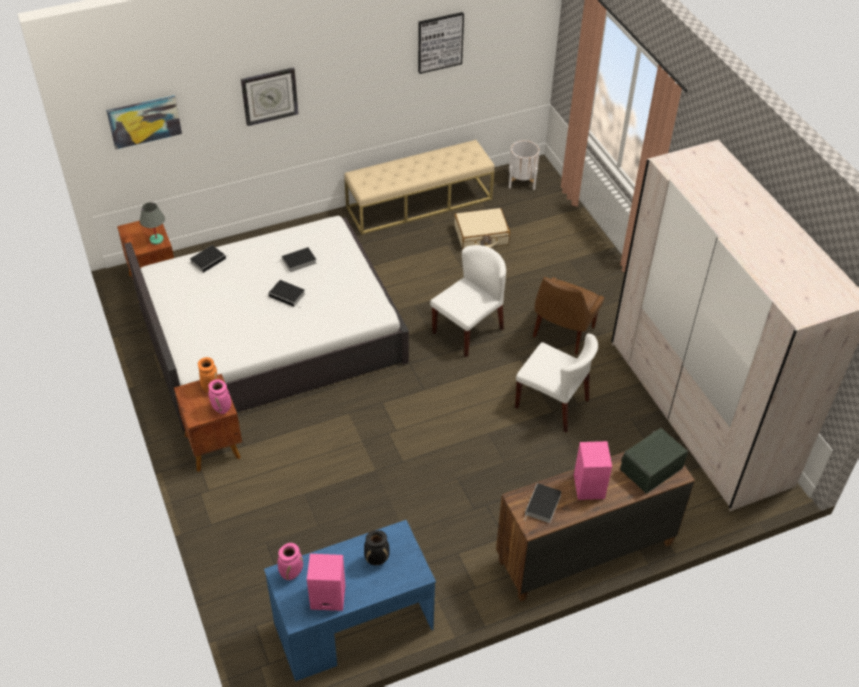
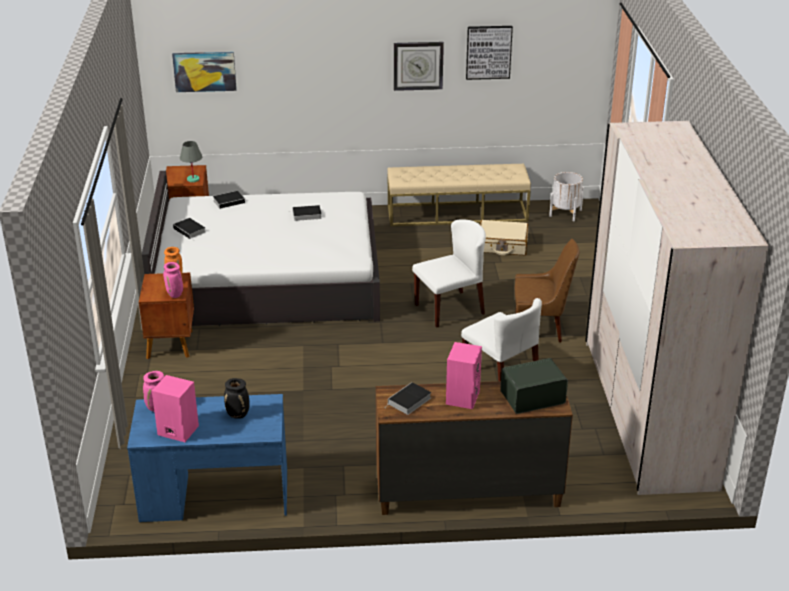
camera: 20 degrees right, 15 degrees down
wall clock [241,67,298,126] -> wall clock moved to [394,42,444,91]
book [268,280,305,308] -> book moved to [173,218,205,240]
brown chair [533,277,604,354] -> brown chair turned 135 degrees counterclockwise [515,239,579,342]

